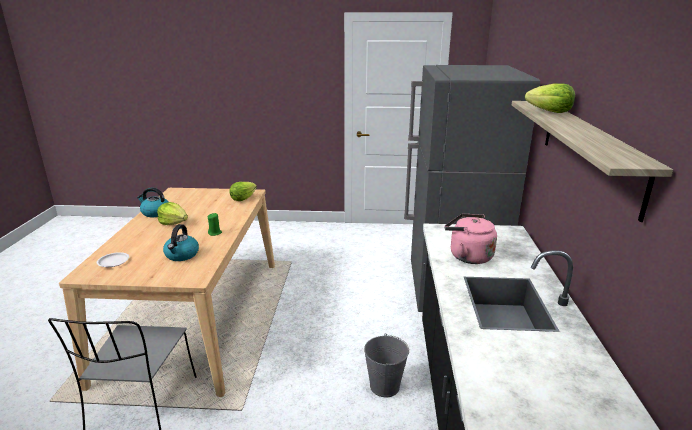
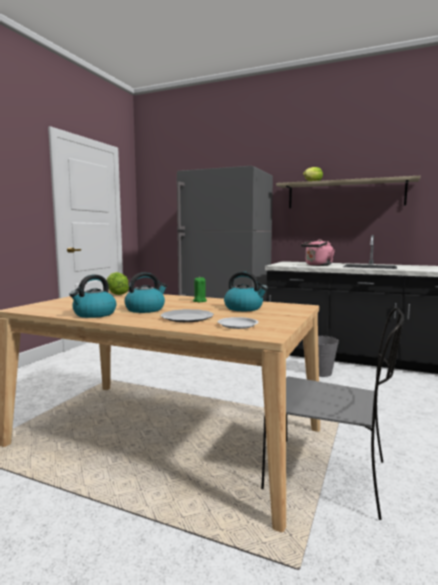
camera: 70 degrees left, 15 degrees down
lettuce [157,202,188,225] -> kettle [124,272,167,313]
none -> plate [161,309,214,322]

